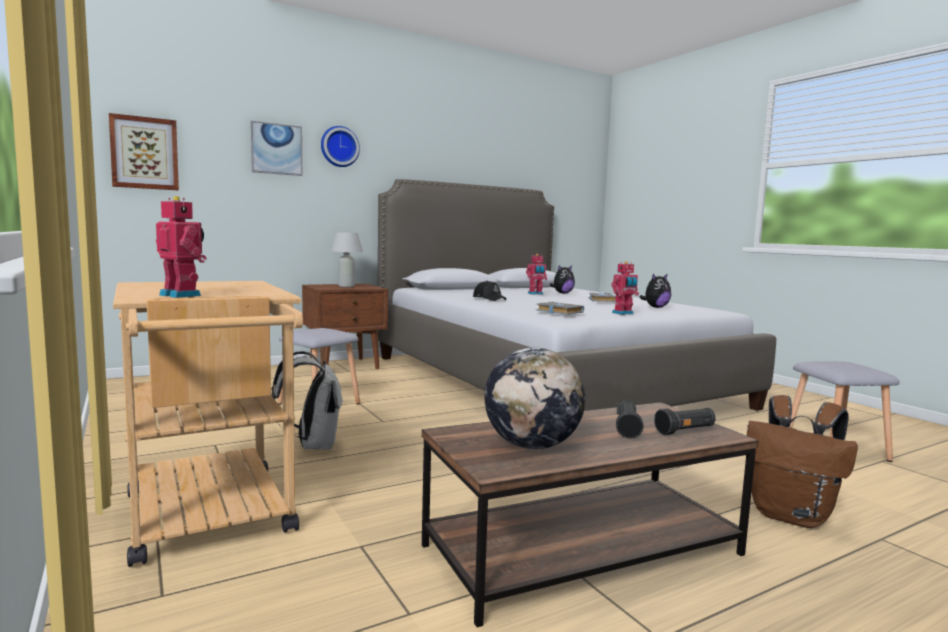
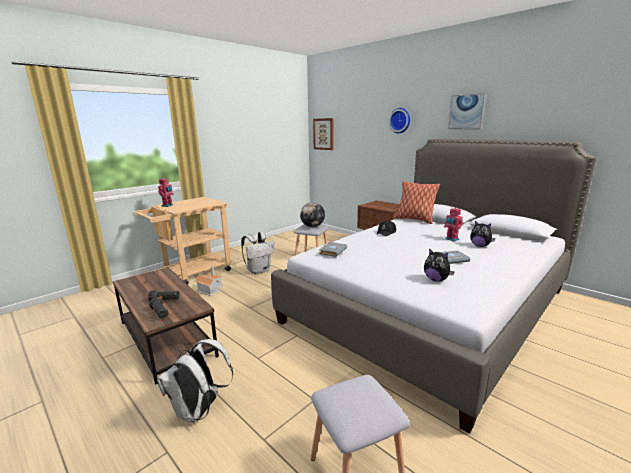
camera: 75 degrees right, 10 degrees up
picture [251,121,302,176] -> picture moved to [448,93,486,129]
white table lamp [330,232,363,287] -> none
globe [484,347,585,449] -> globe moved to [300,202,325,227]
toy robot [611,261,639,315] -> none
brown backpack [747,395,858,528] -> white backpack [157,339,233,423]
none -> toy house [194,266,223,296]
none -> pillow [395,181,440,224]

